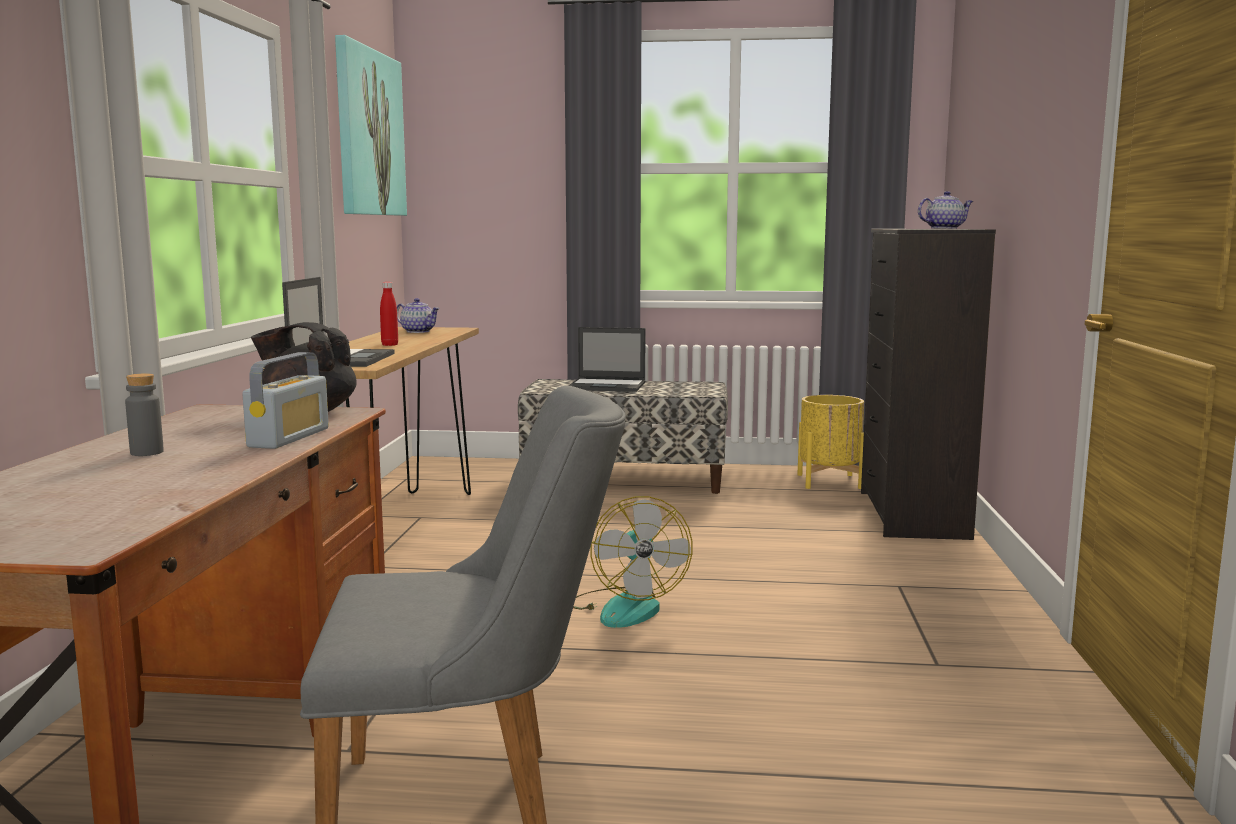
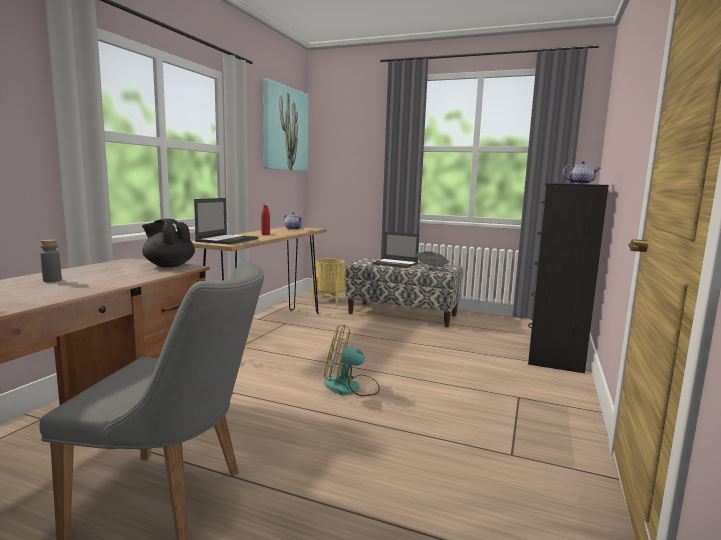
camera: 15 degrees right, 0 degrees up
radio [242,352,329,449] -> none
fan [573,496,692,628] -> fan turned 90 degrees clockwise [324,324,380,397]
yellow planter [797,395,864,489] -> yellow planter moved to [312,259,346,305]
none -> newspaper [415,251,449,267]

